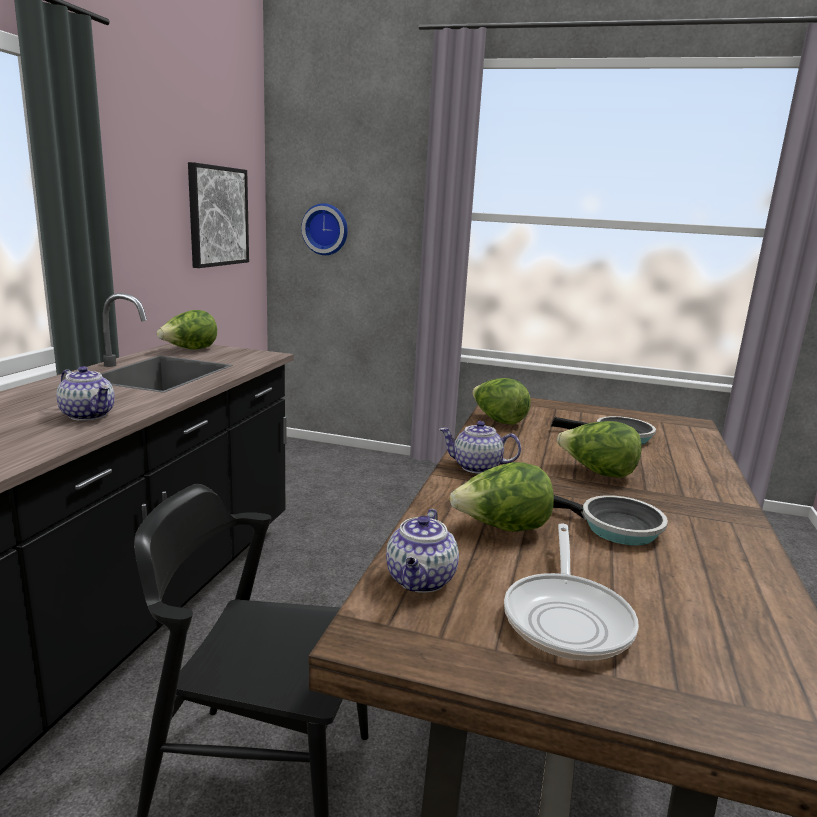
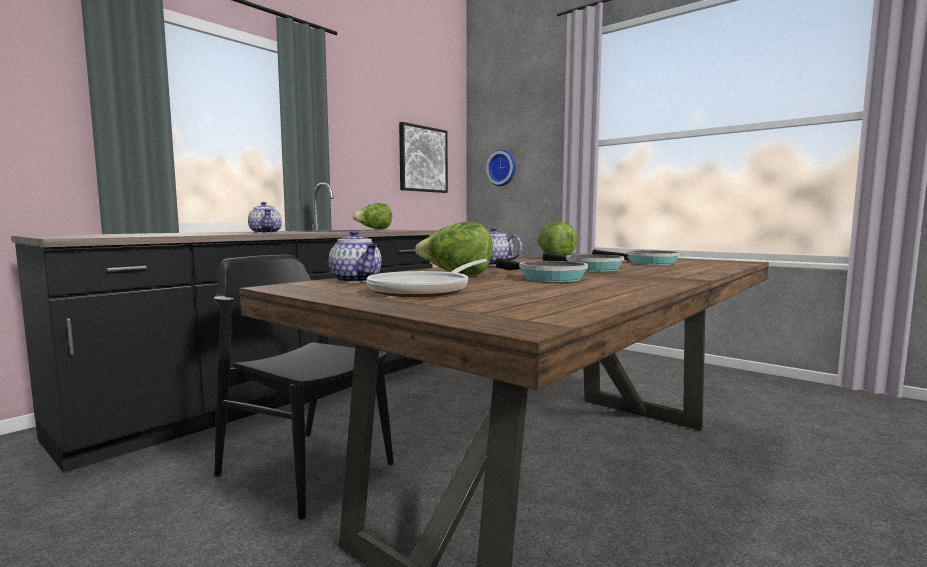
camera: 25 degrees right, 10 degrees down
teapot [386,509,459,593] -> teapot turned 75 degrees counterclockwise [328,230,382,283]
lettuce [557,421,642,478] -> frying pan [543,252,624,272]

